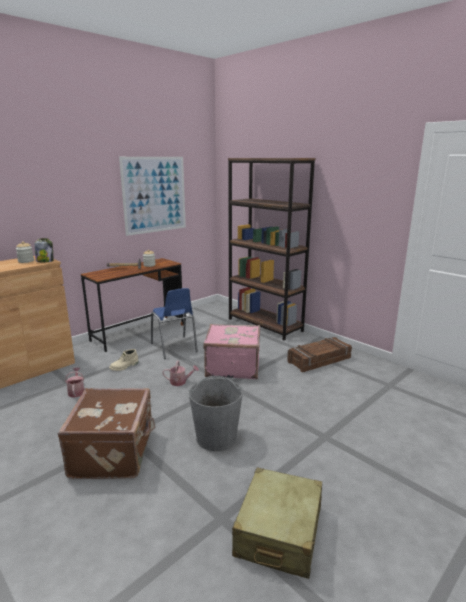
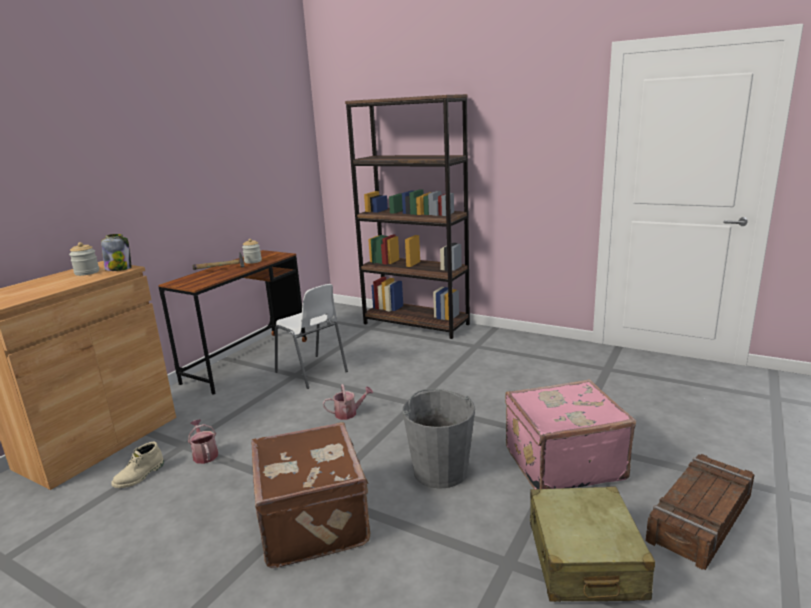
camera: 15 degrees left, 0 degrees up
beige boot [109,349,139,371] -> beige boot moved to [111,442,164,488]
picture [119,157,186,236] -> none
blue chair [151,288,198,359] -> white chair [275,284,348,389]
pink suitcase [203,324,260,379] -> pink suitcase moved to [505,379,636,489]
crate [287,337,352,372] -> crate moved to [646,454,754,570]

